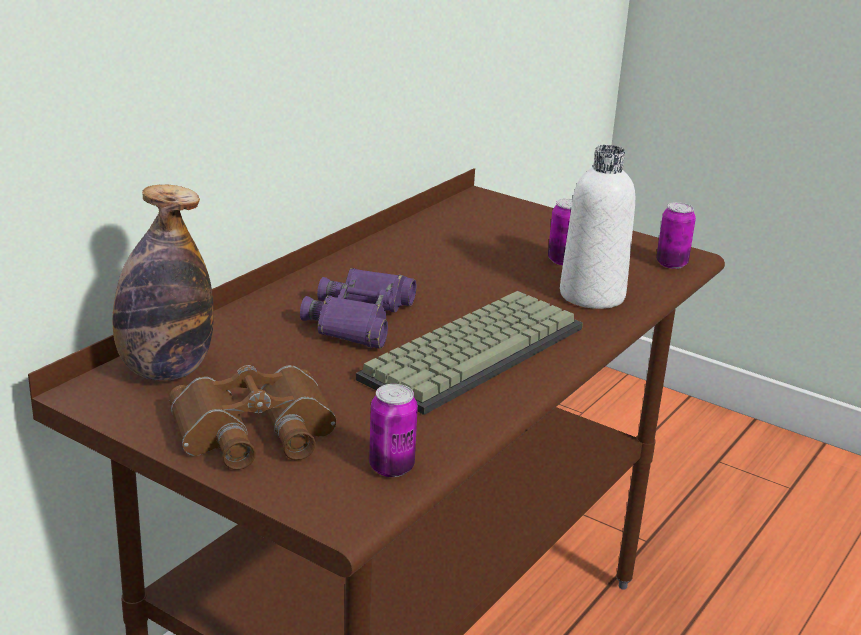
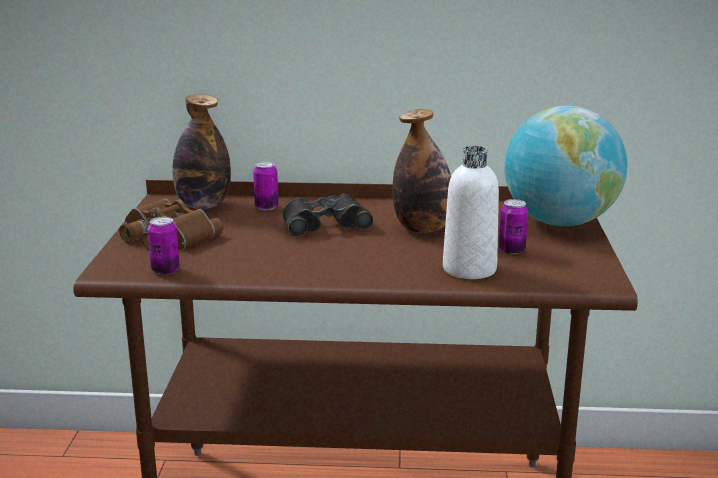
camera: 60 degrees right, 5 degrees down
purple binoculars [300,268,416,349] -> black binoculars [282,193,374,237]
keyboard [356,291,583,415] -> none
can [656,202,696,269] -> can moved to [253,162,278,210]
none -> bottle [393,109,451,233]
none -> globe [504,106,627,226]

